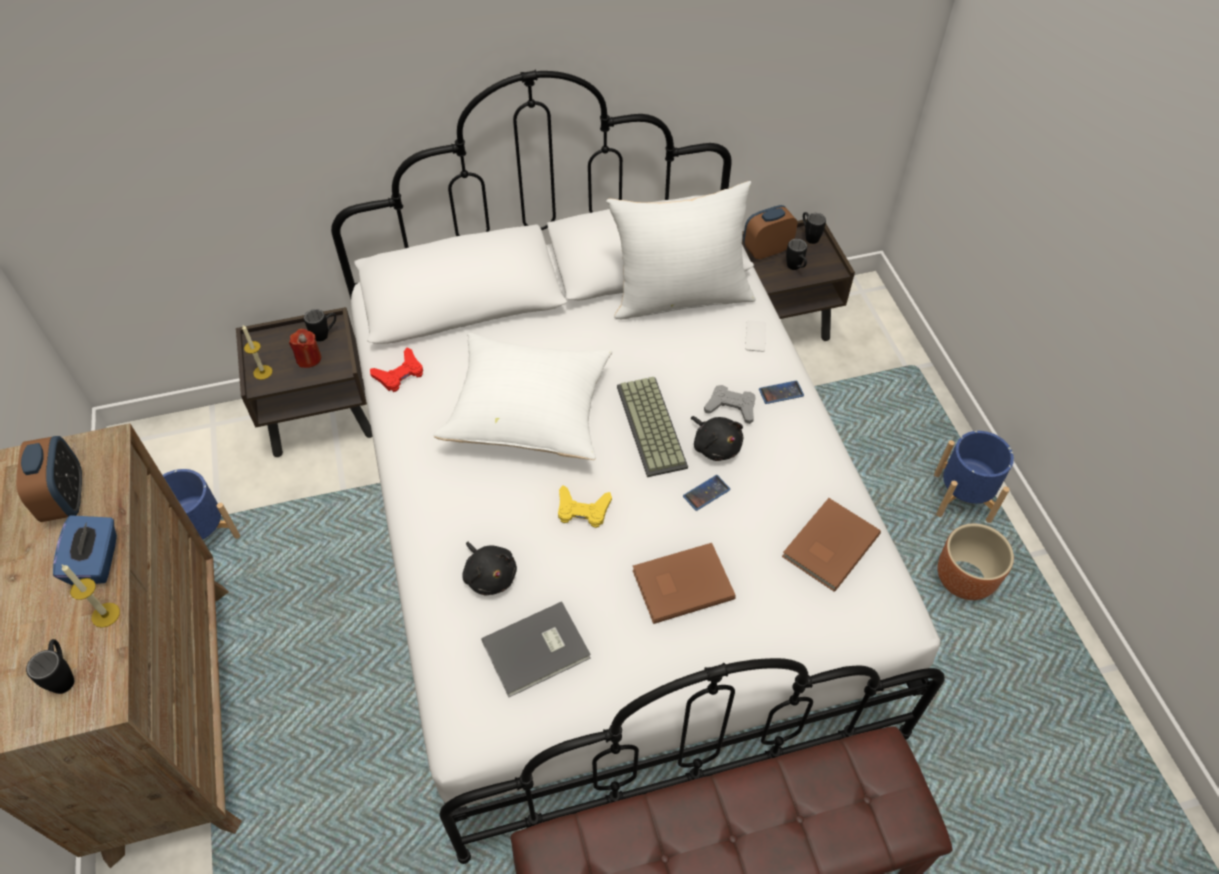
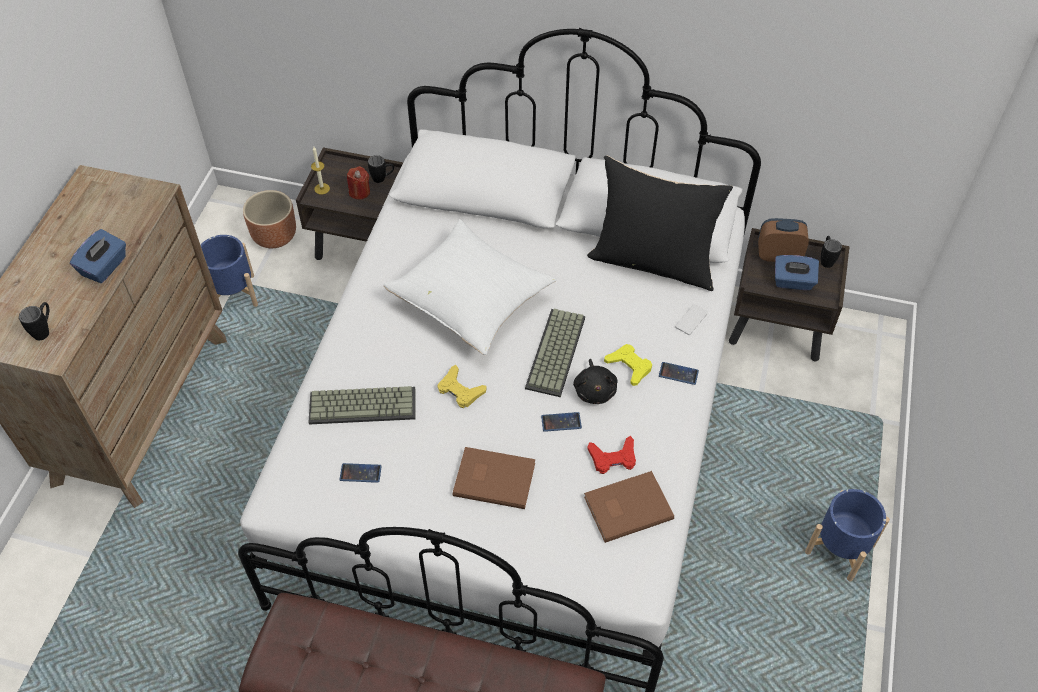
camera: 30 degrees right, 0 degrees up
alarm clock [16,436,82,522] -> none
candle [62,565,120,628] -> none
red game controller [370,348,423,392] -> red game controller moved to [587,436,636,474]
black plush toy [462,542,517,596] -> keyboard [308,386,416,425]
grey book [482,602,591,697] -> phone [339,463,382,483]
white pillow [606,181,756,319] -> black pillow [587,156,733,291]
grey game controller [704,385,755,424] -> yellow game controller [604,344,652,386]
black mug [786,239,807,270] -> blue tissue box [775,255,819,290]
brown planter [938,523,1014,600] -> brown planter moved to [243,190,296,248]

